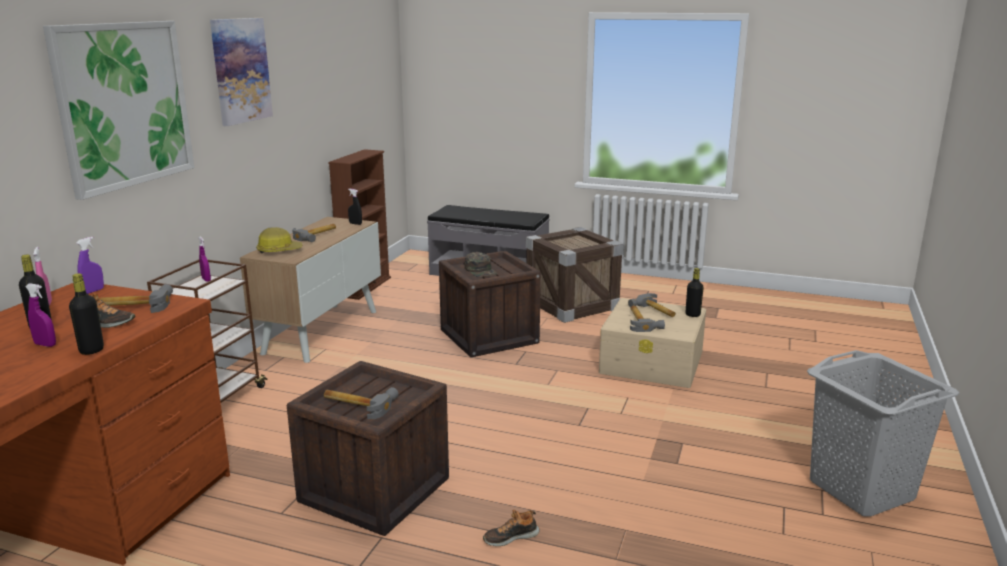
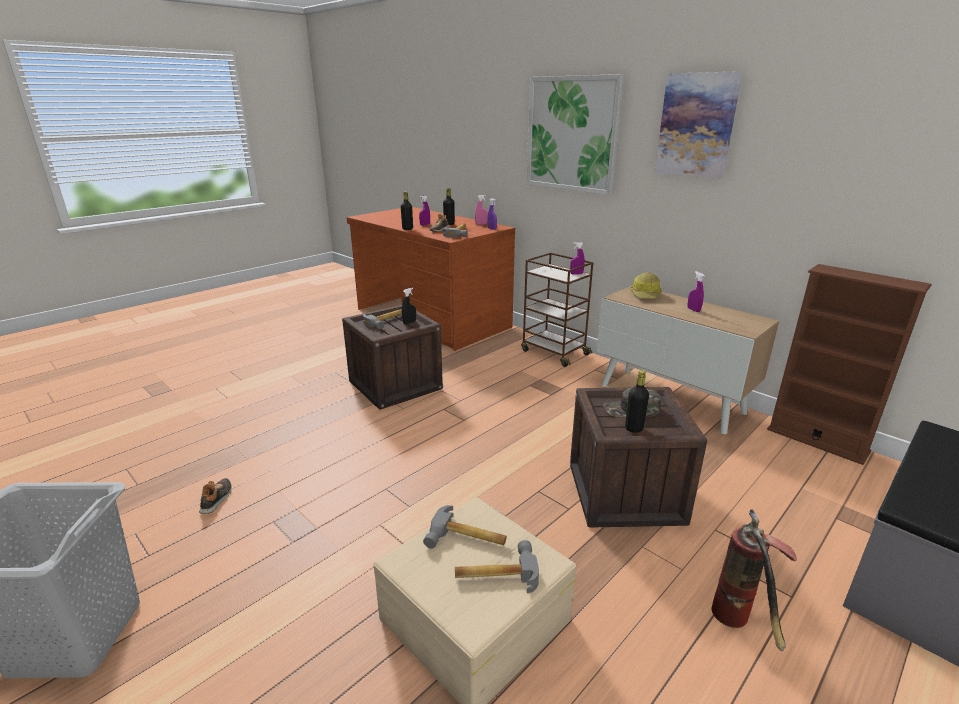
camera: 115 degrees right, 5 degrees up
hammer [292,224,336,242] -> purple spray bottle [688,271,704,312]
black spray bottle [348,189,362,225] -> black spray bottle moved to [402,288,416,324]
shoe [483,510,539,546] -> shoe moved to [199,478,232,514]
crate [526,227,623,323] -> fire extinguisher [712,510,797,651]
black bottle [686,268,704,317] -> black bottle moved to [625,370,649,433]

